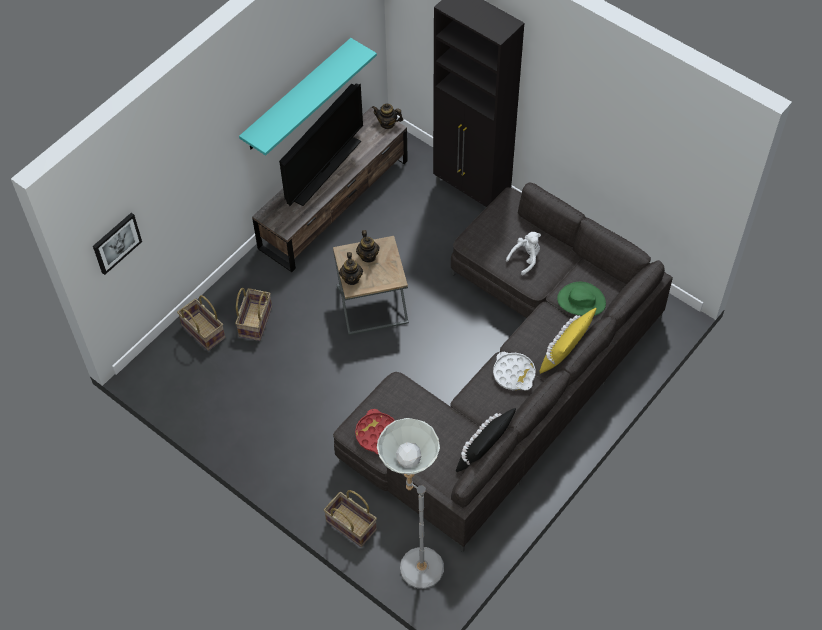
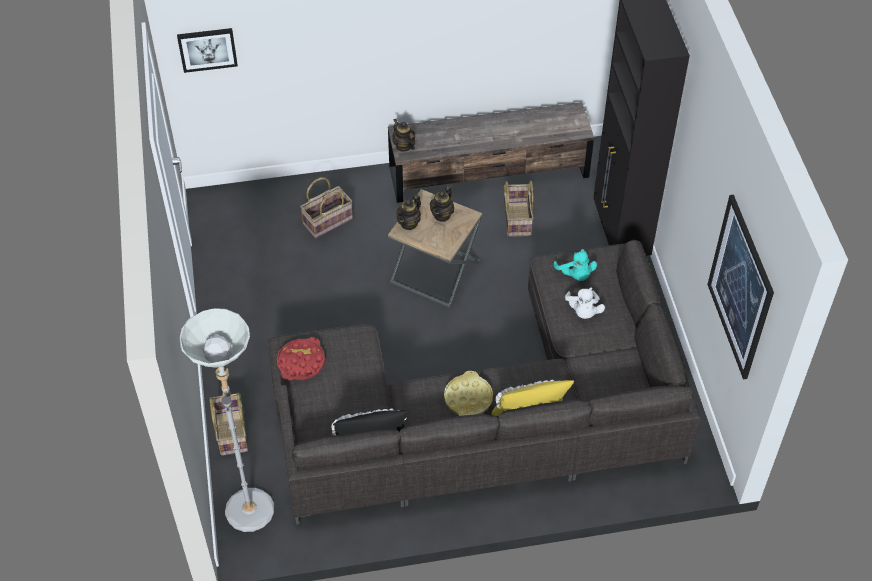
camera: 40 degrees right, 5 degrees down
basket [177,295,225,351] -> basket moved to [504,180,534,237]
turquoise shelf [239,38,377,156] -> none
television [279,83,363,206] -> none
teapot [372,103,403,129] -> teapot moved to [392,119,415,152]
white tray [493,352,536,391] -> yellow tray [444,371,493,416]
white plush toy [506,232,541,275] -> white plush toy turned 90 degrees clockwise [565,287,605,319]
green hat [557,282,606,316] -> none
none -> turquoise plush toy [554,249,597,281]
none -> picture [707,195,774,379]

